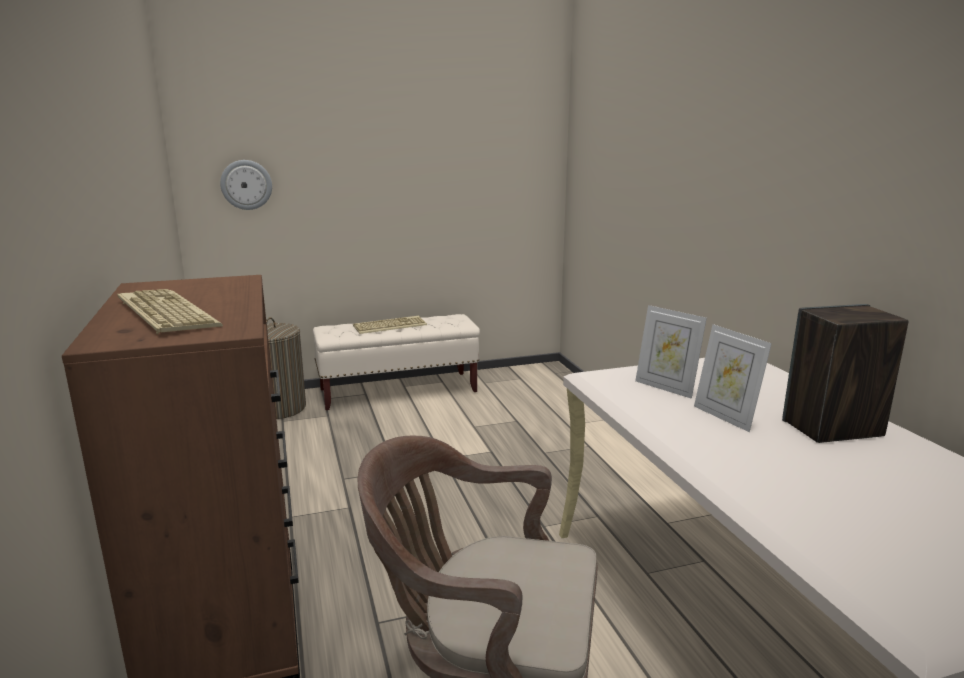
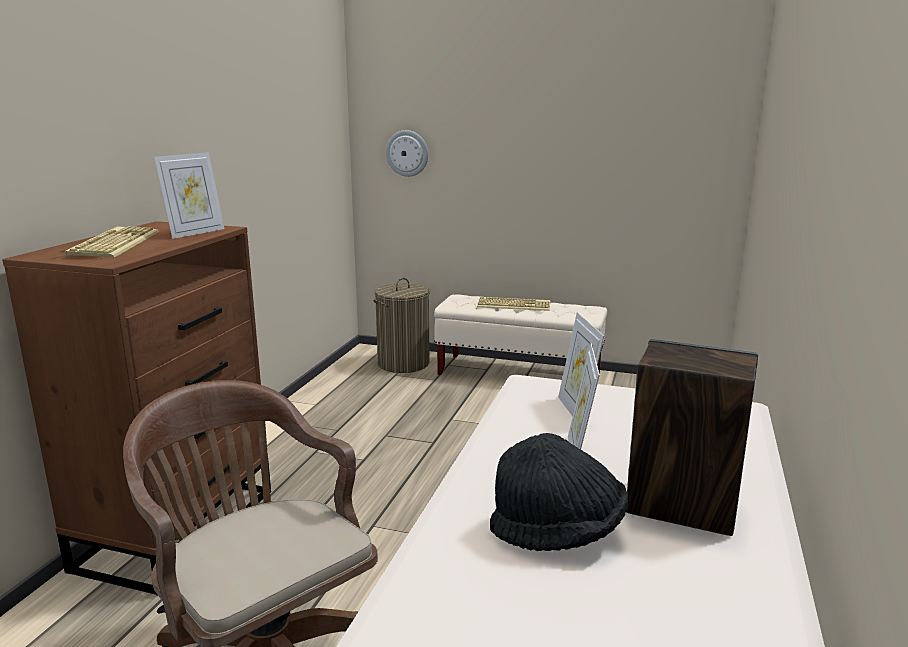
camera: 35 degrees right, 0 degrees up
none -> picture frame [154,152,224,239]
none -> black hat [490,433,628,551]

